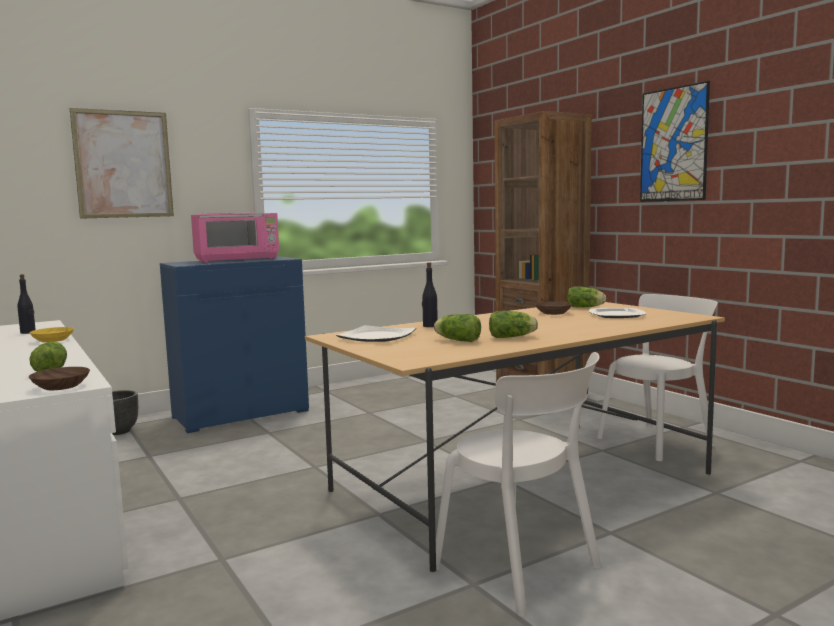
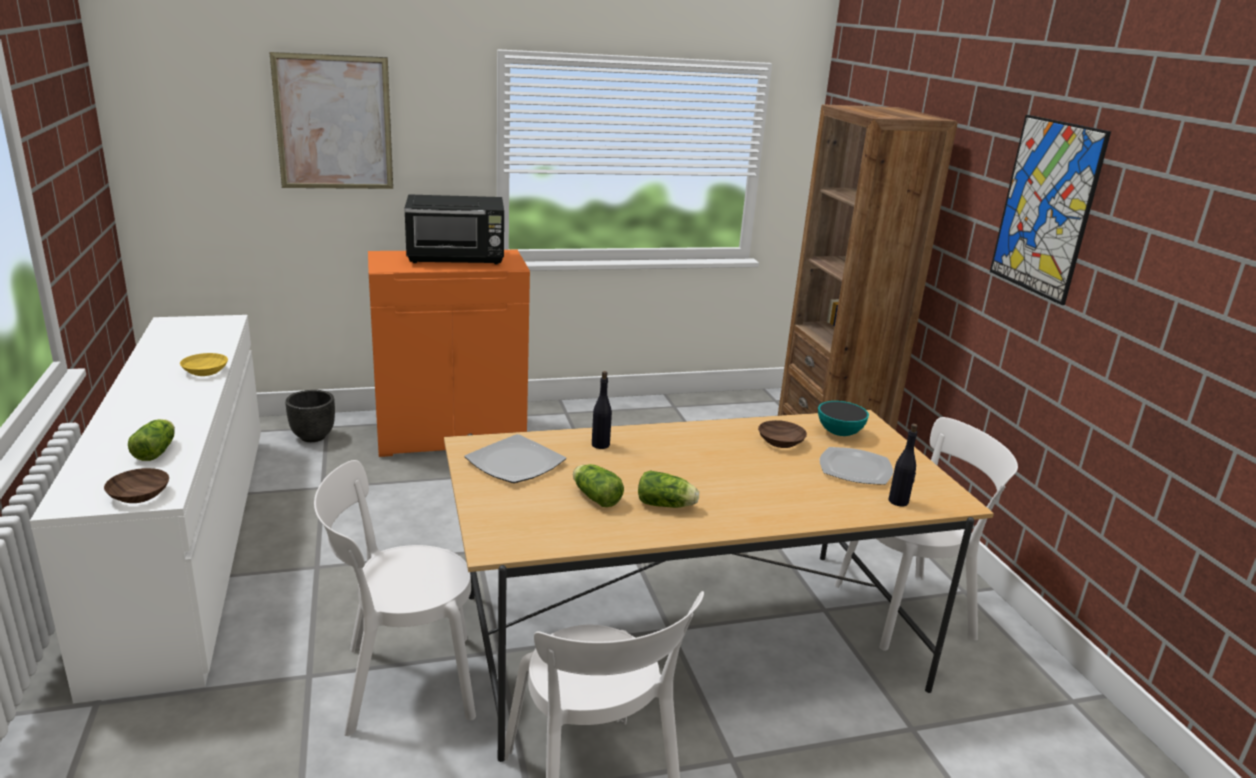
camera: 15 degrees right, 15 degrees up
black bottle [18,274,36,334] -> black bottle moved to [889,424,917,506]
blue cabinet [160,256,309,433] -> orange cabinet [368,250,530,457]
pink microwave [191,213,279,263] -> black microwave [404,194,504,264]
lettuce [567,286,606,308] -> bowl [818,401,869,436]
none -> white chair [314,460,476,736]

